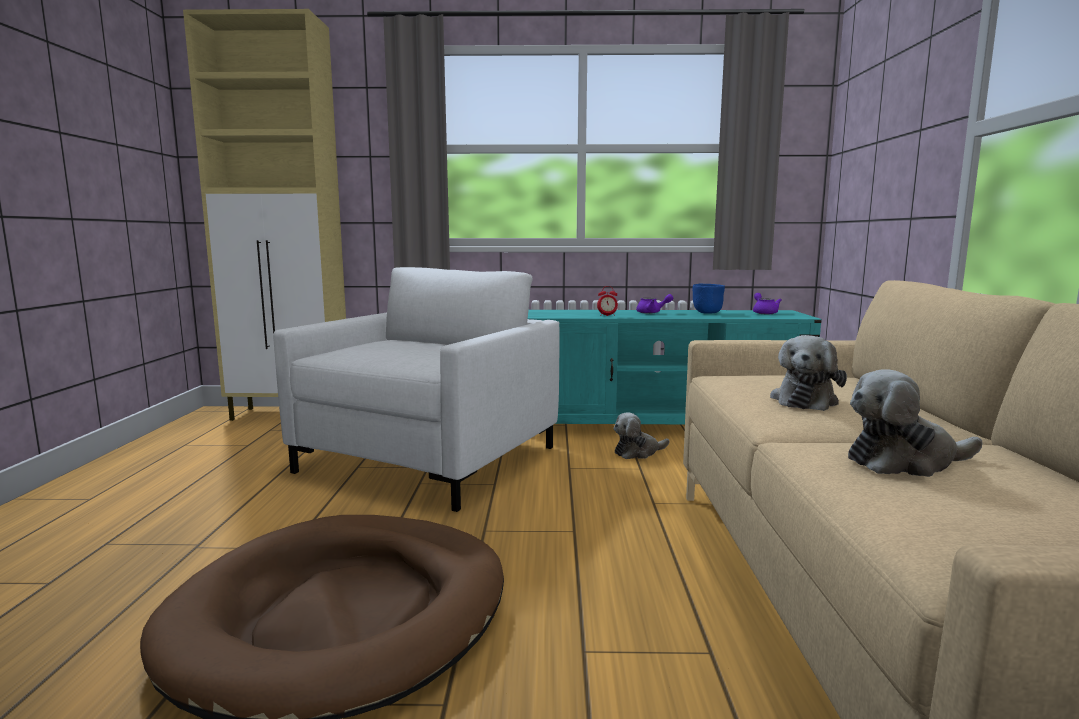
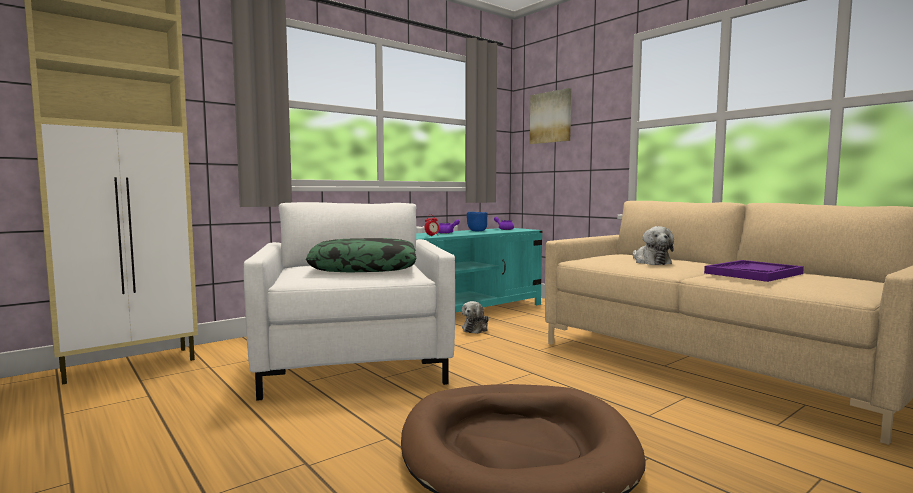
camera: 40 degrees left, 5 degrees down
plush toy [848,369,982,477] -> purple tray [704,260,804,282]
none -> pillow [306,238,416,272]
none -> picture [530,88,571,144]

